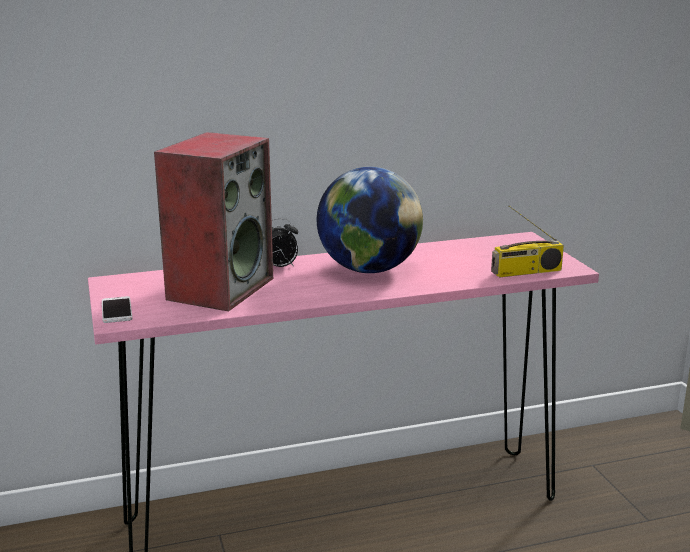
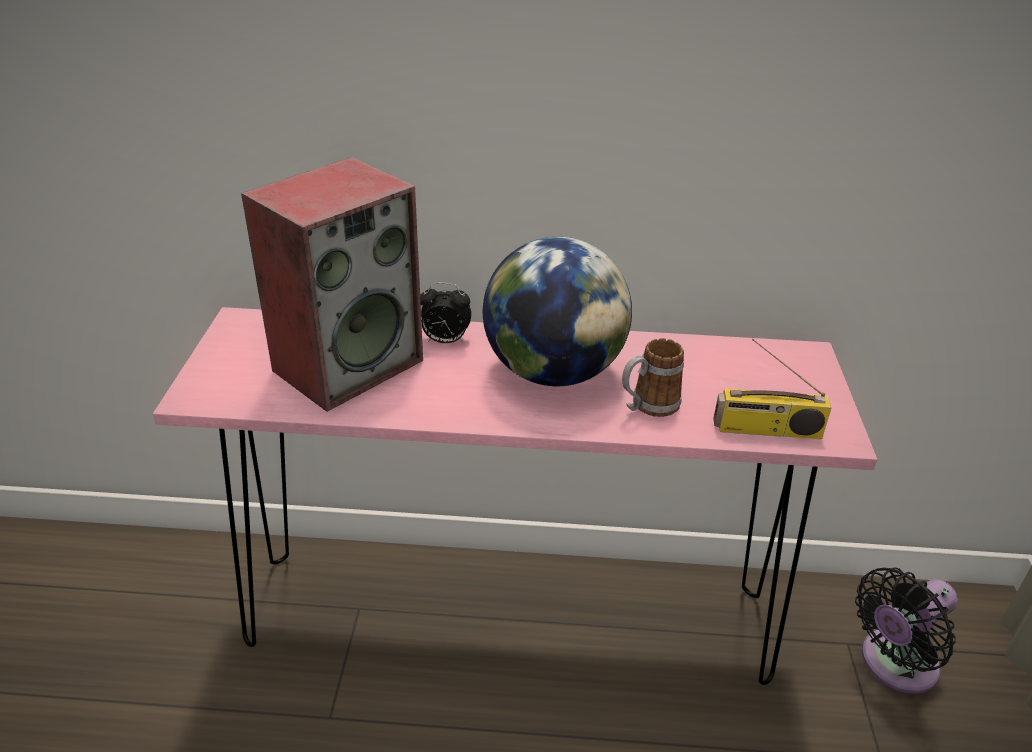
camera: 20 degrees right, 15 degrees up
phone [102,296,133,323] -> none
none -> mug [622,338,684,417]
none -> black fan [855,567,958,694]

